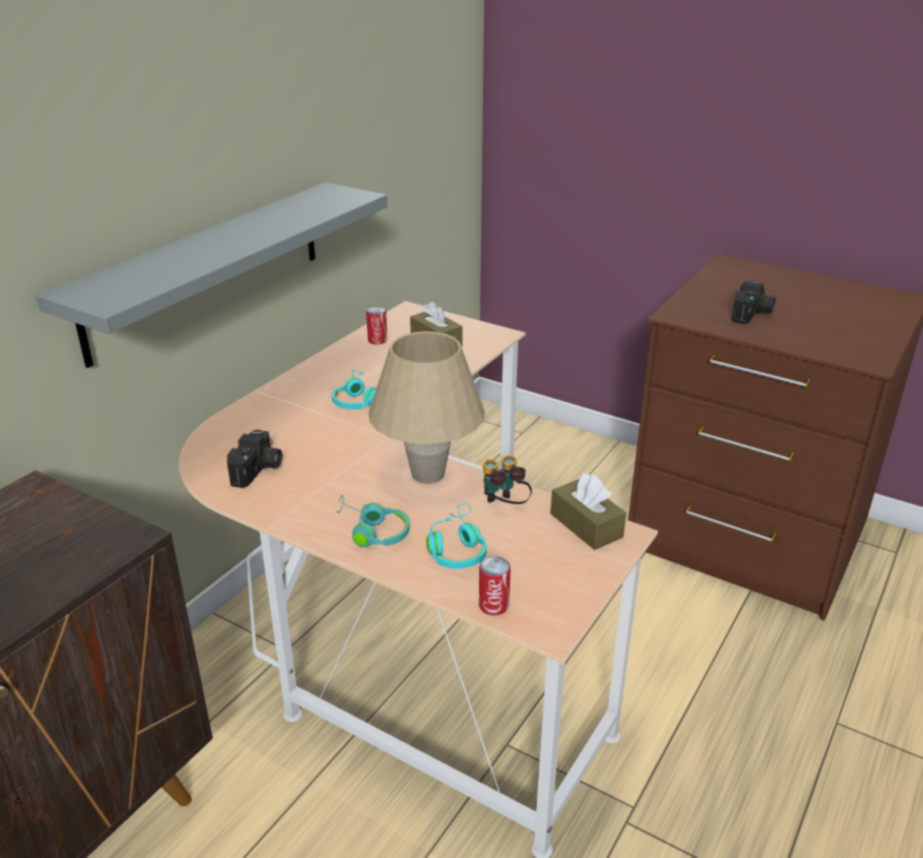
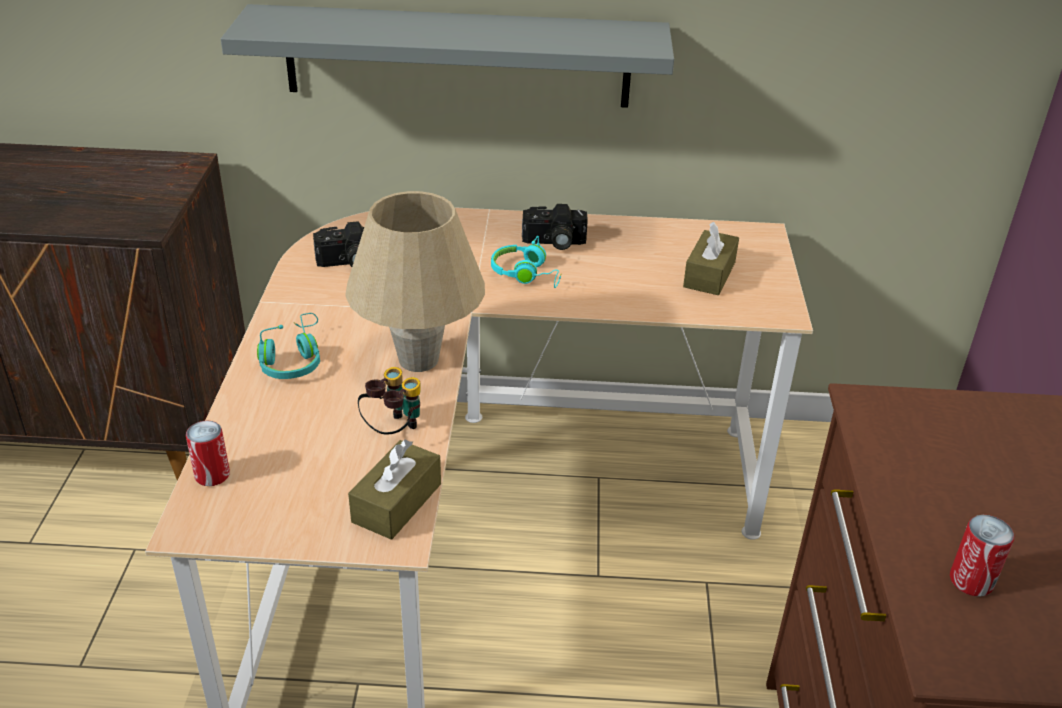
camera: 60 degrees right, 5 degrees up
can [366,306,387,345] -> can moved to [950,515,1014,597]
turquoise headphones [426,503,487,569] -> none
camera [731,281,776,325] -> camera moved to [522,204,588,250]

